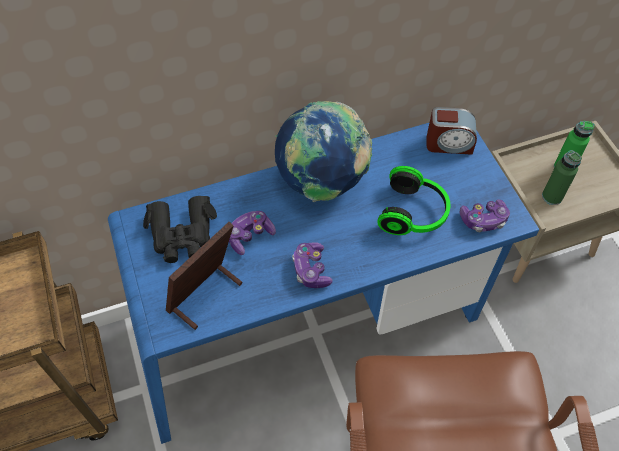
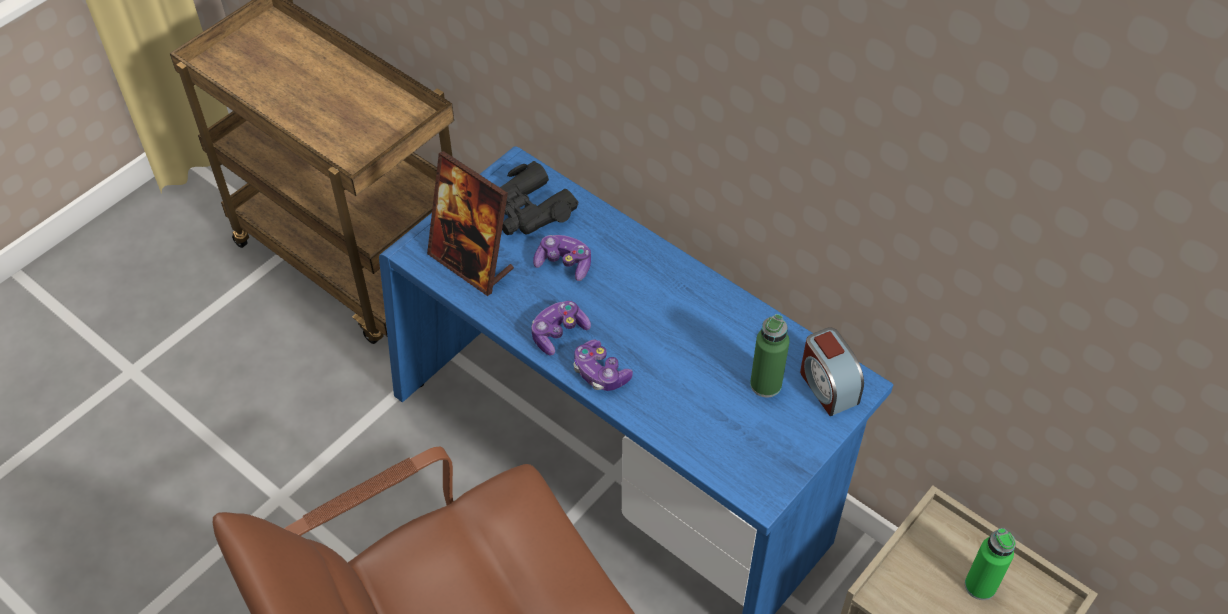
camera: 60 degrees right, 5 degrees down
picture frame [166,222,243,330] -> picture frame turned 150 degrees counterclockwise [427,151,514,296]
globe [275,101,372,202] -> none
headphones [377,166,451,235] -> none
game controller [460,199,510,232] -> game controller moved to [573,340,633,391]
green bottle [542,150,582,205] -> green bottle moved to [750,314,790,397]

